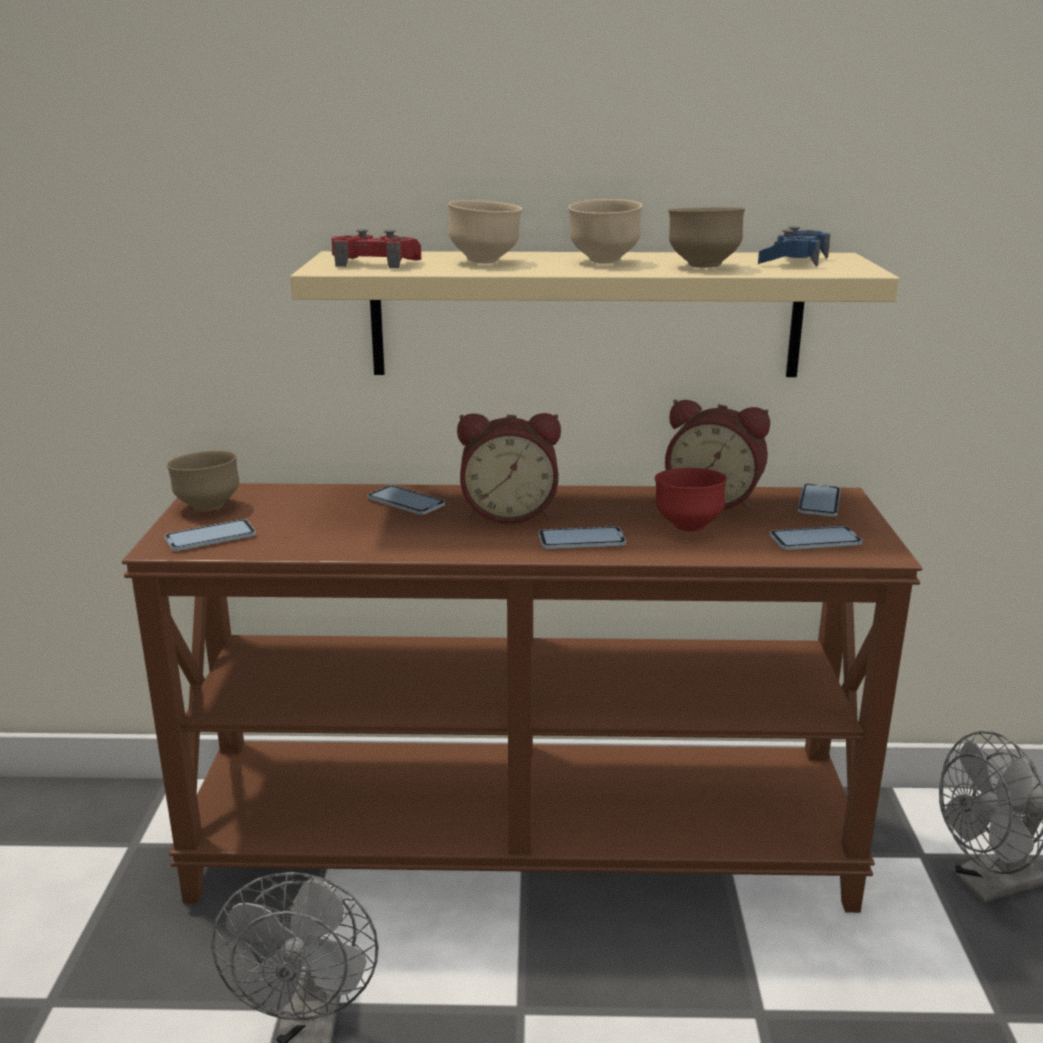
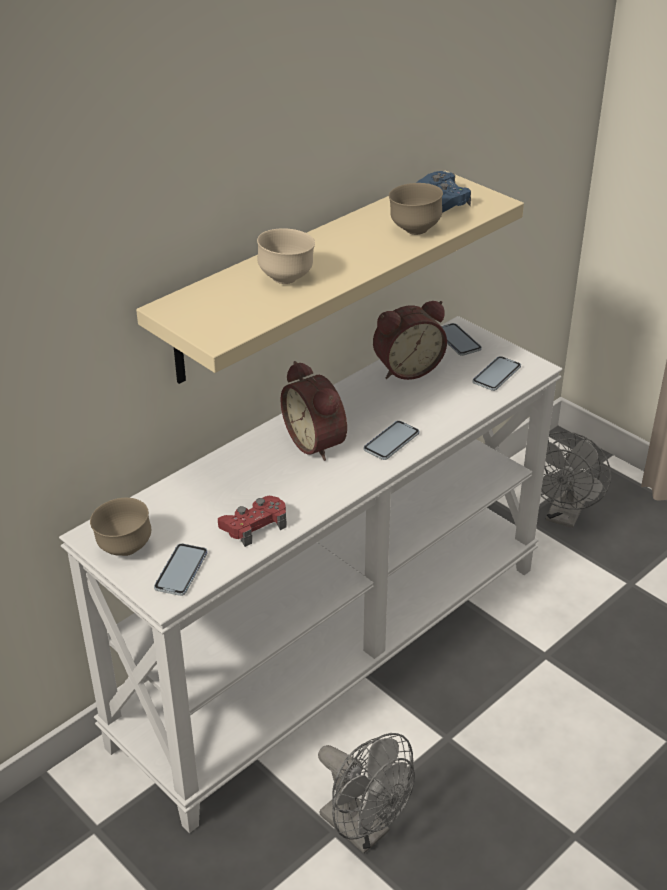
camera: 45 degrees left, 15 degrees up
brown console table [122,483,922,913] -> white console table [59,316,563,833]
red game controller [331,229,421,268] -> red game controller moved to [218,496,287,547]
phone [367,485,445,515] -> none
alarm clock [457,413,561,524] -> alarm clock turned 105 degrees clockwise [281,361,347,461]
beige bowl [568,199,642,263] -> none
red bowl [655,468,727,531] -> none

